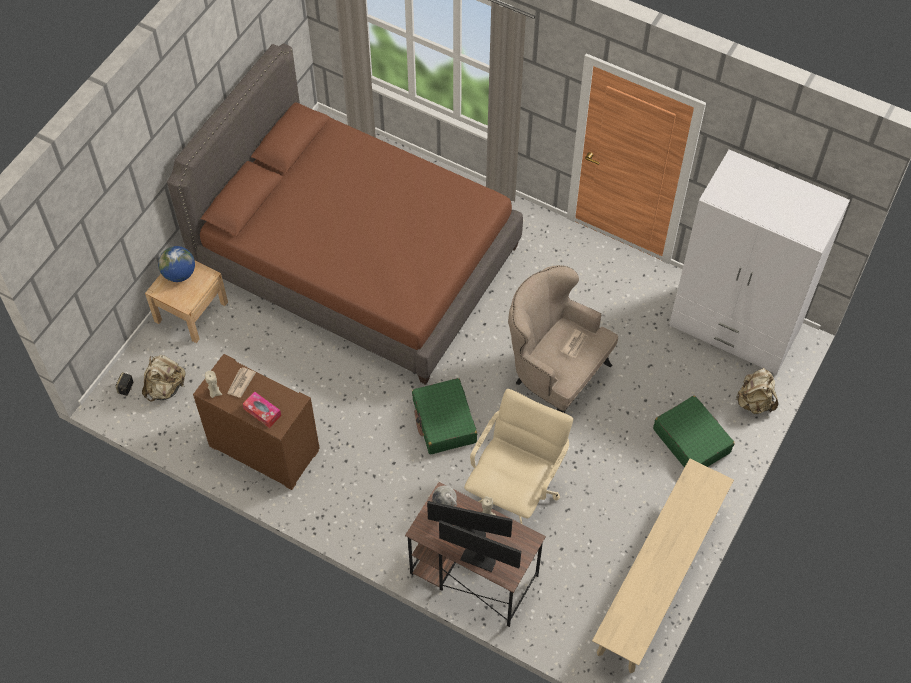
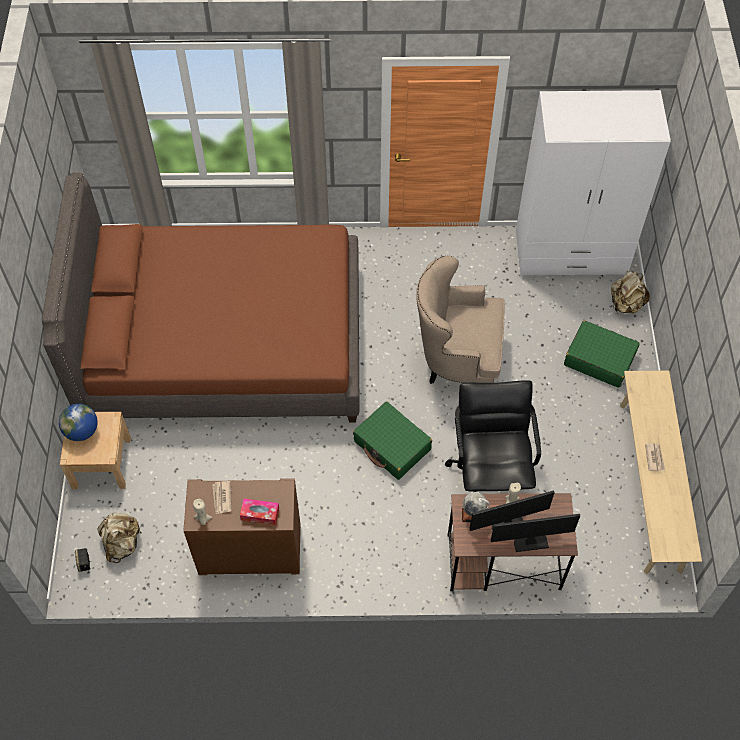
camera: 30 degrees left, 0 degrees up
beige office chair [464,389,573,524] -> black office chair [445,380,541,492]
newspaper [561,329,587,358] -> newspaper moved to [645,443,665,471]

